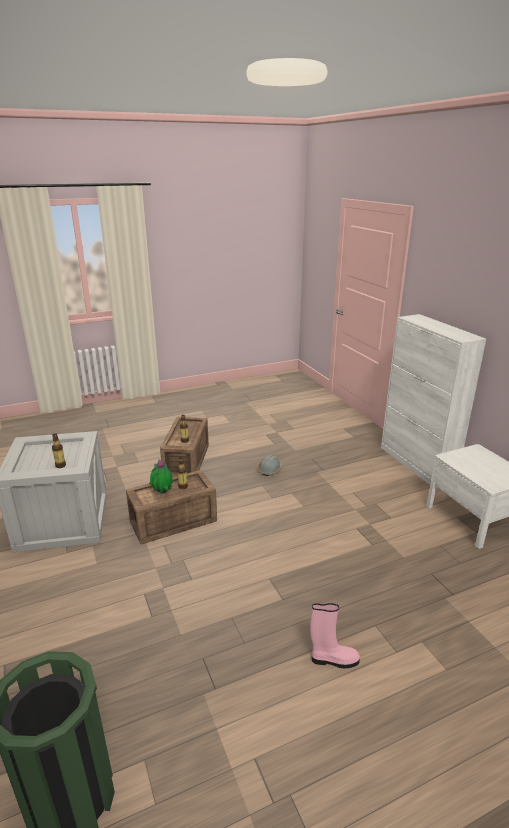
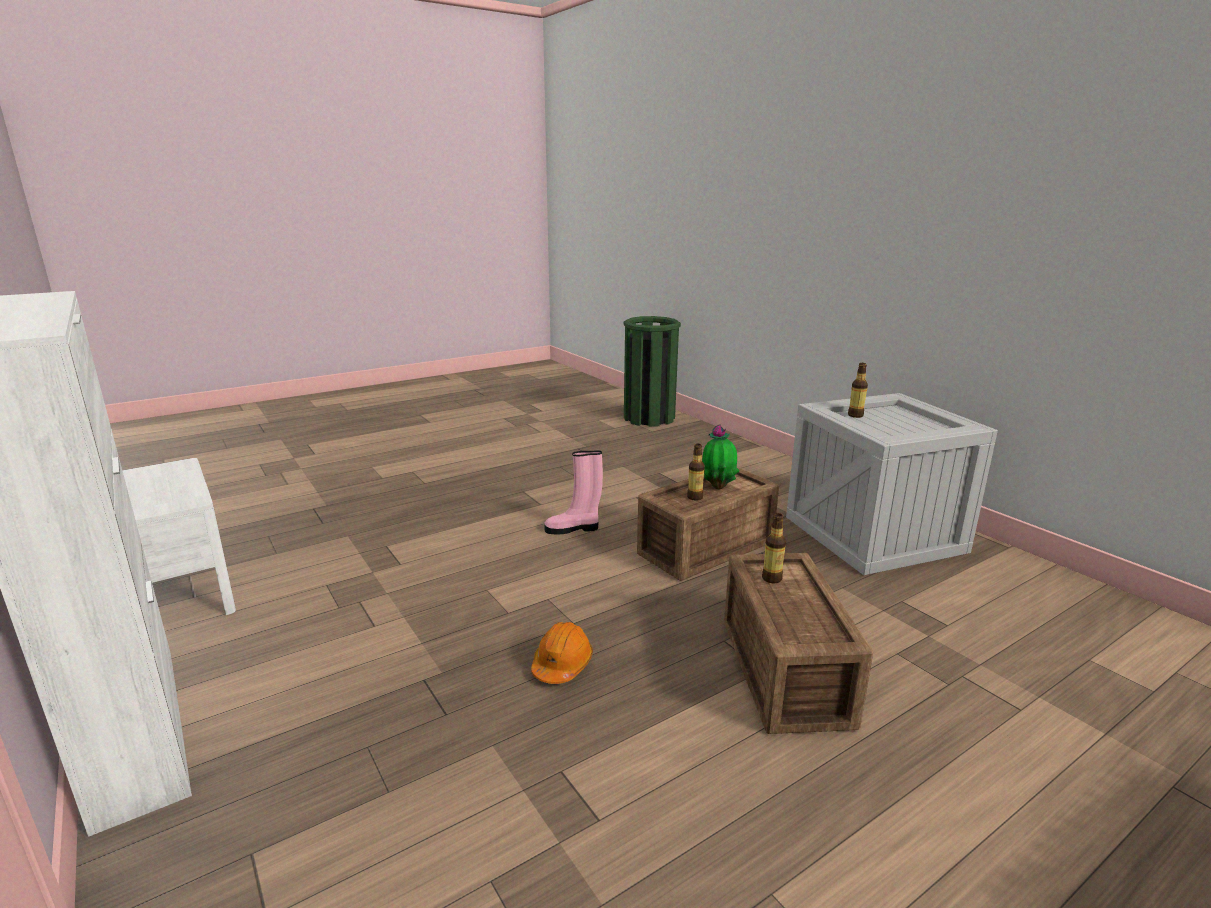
camera: 170 degrees right, 5 degrees down
grey hard hat [258,454,283,476] -> orange hard hat [531,622,593,684]
pink boot [310,603,360,669] -> pink boot moved to [544,450,603,535]

